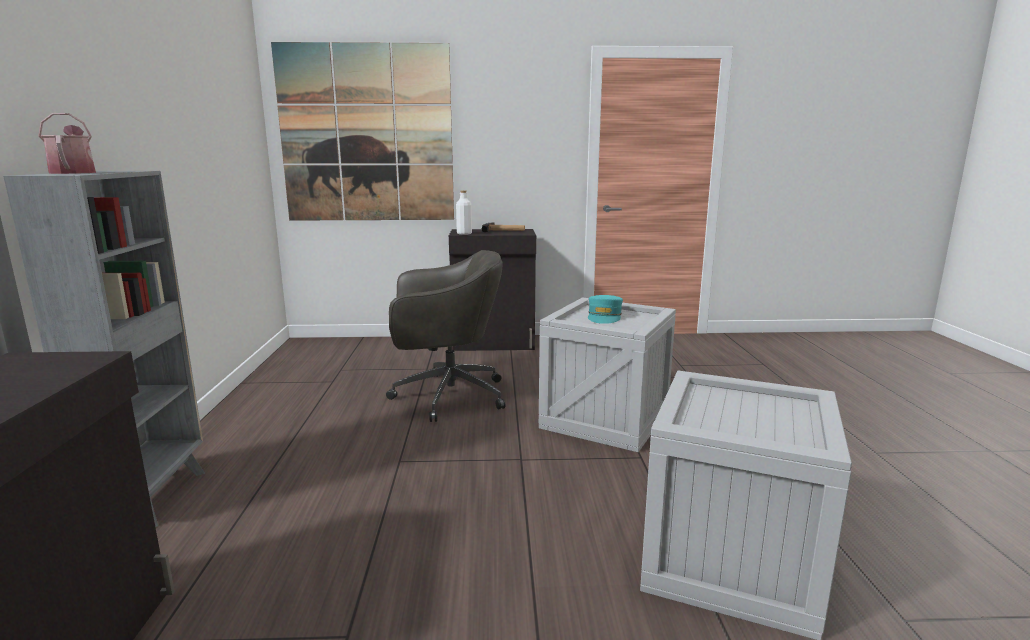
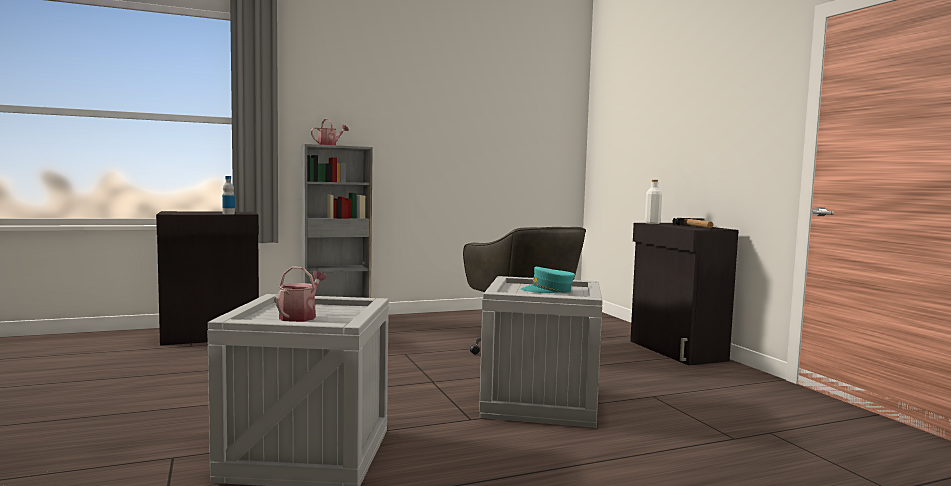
camera: 70 degrees right, 10 degrees down
picture [271,42,454,220] -> none
none -> bottle [222,176,235,214]
none -> watering can [276,266,327,322]

